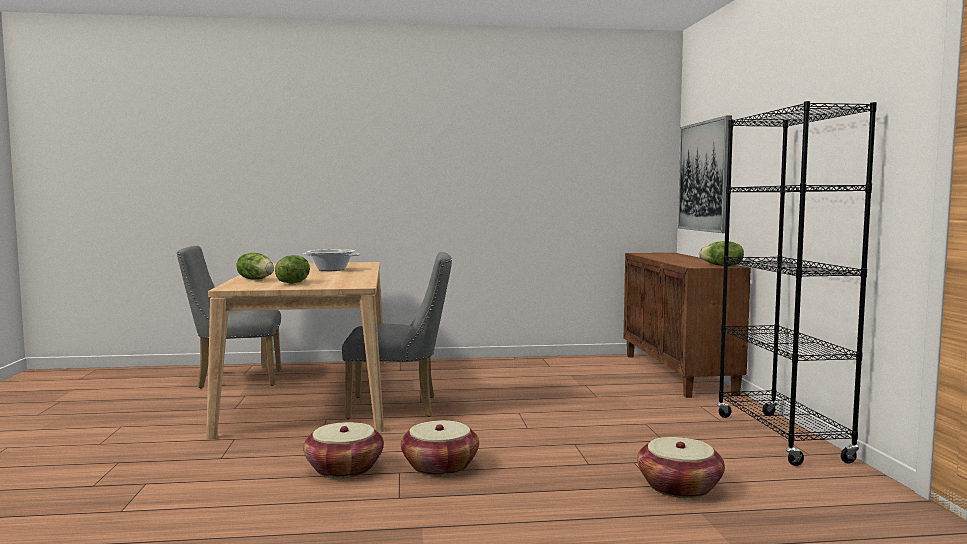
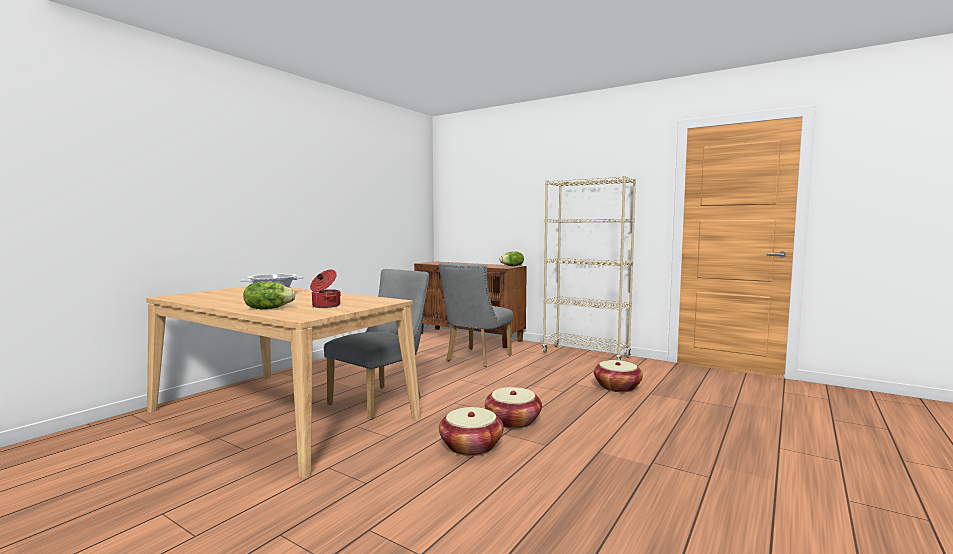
camera: 50 degrees left, 0 degrees up
grey chair [177,246,281,388] -> grey chair moved to [439,263,513,367]
lettuce [275,255,310,284] -> cooking pot [310,269,341,308]
picture [678,115,732,233] -> none
black bookcase [717,101,877,466] -> beige bookcase [542,176,636,361]

